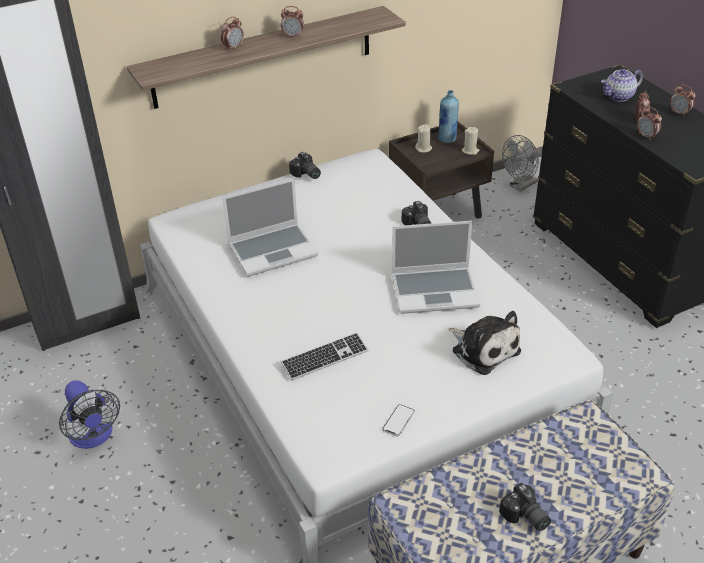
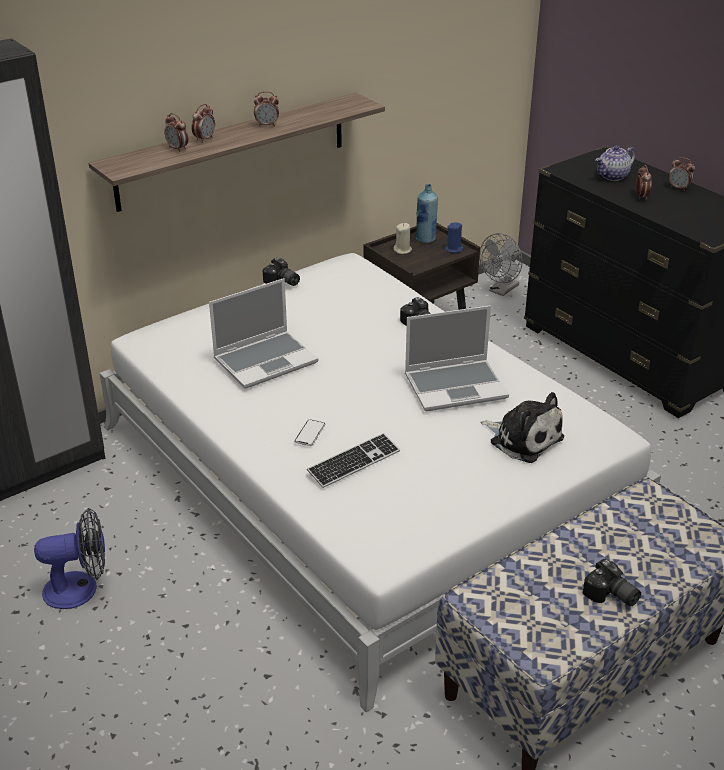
camera: 10 degrees left, 5 degrees down
fan [59,380,120,449] -> fan turned 60 degrees counterclockwise [34,508,105,609]
phone [382,404,415,437] -> phone moved to [294,419,325,446]
beige candle [462,127,479,155] -> blue candle [445,222,464,253]
alarm clock [637,107,662,140] -> alarm clock moved to [164,113,188,152]

